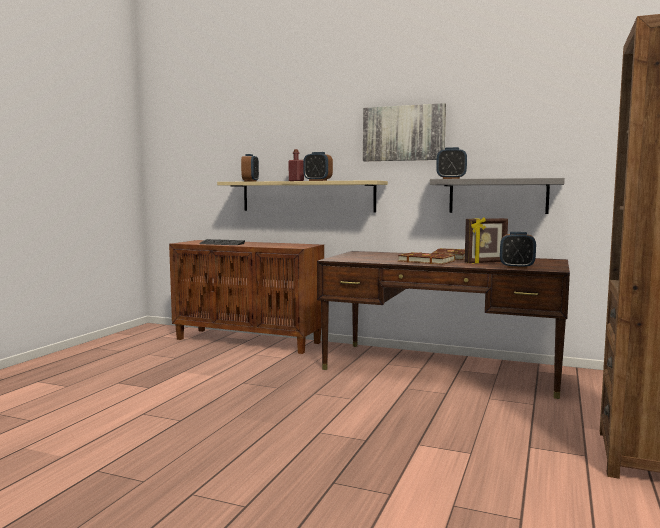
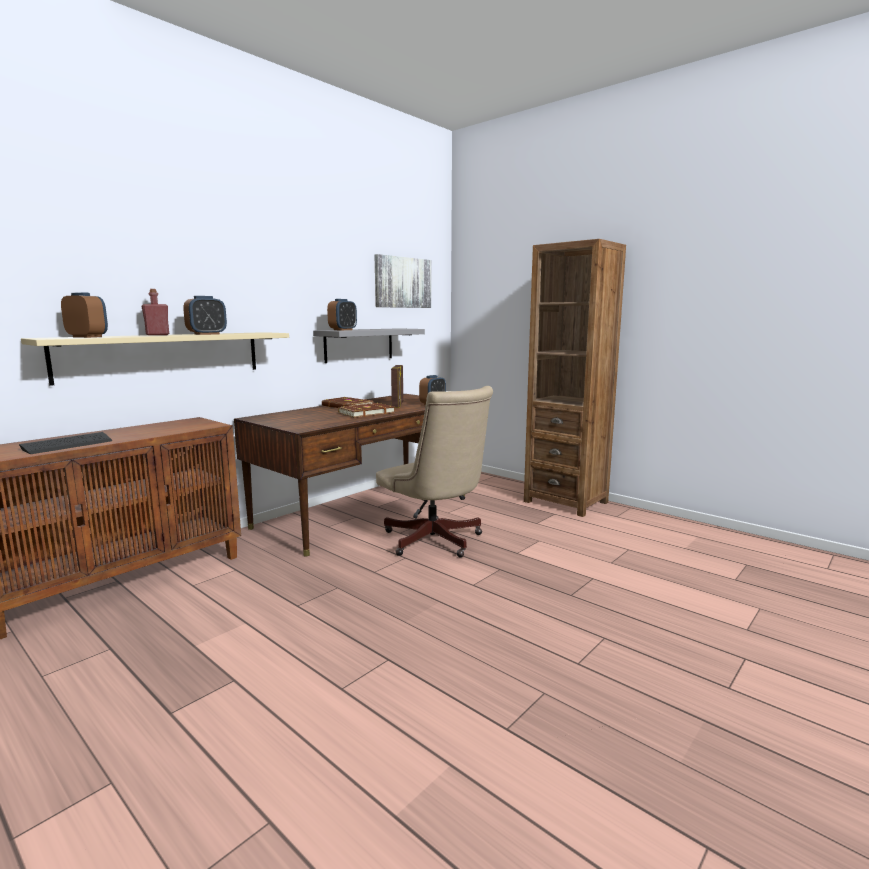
camera: 70 degrees left, 5 degrees up
picture [363,103,446,161] -> picture moved to [375,254,431,308]
none -> beige office chair [376,386,493,557]

